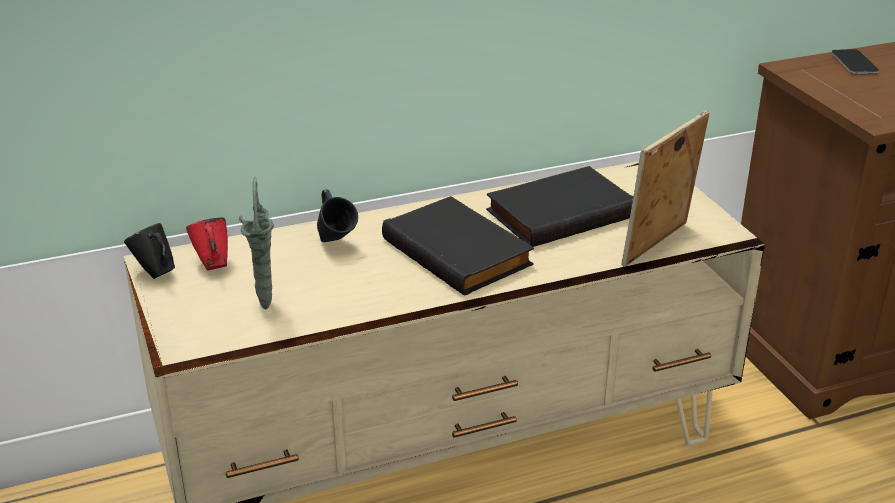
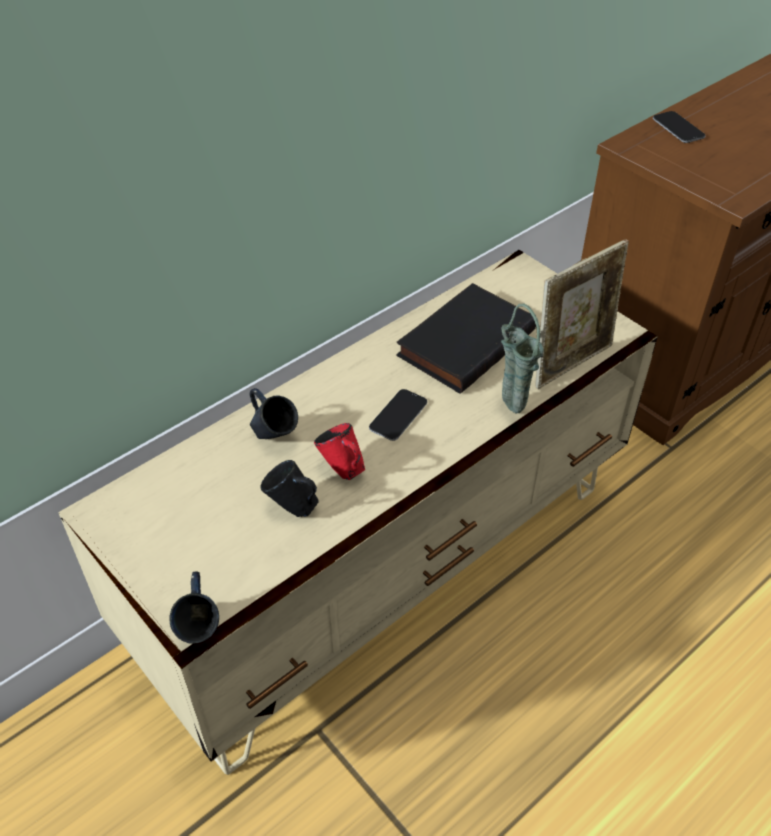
camera: 20 degrees left, 15 degrees up
black mug [124,223,175,279] -> black mug moved to [261,460,319,517]
red mug [186,217,228,271] -> red mug moved to [314,423,365,480]
green vase [239,177,274,310] -> green vase moved to [501,304,544,414]
black book [382,196,534,296] -> phone [369,389,427,441]
picture frame [621,111,710,267] -> picture frame turned 150 degrees counterclockwise [535,239,629,389]
none -> blue mug [169,571,219,644]

